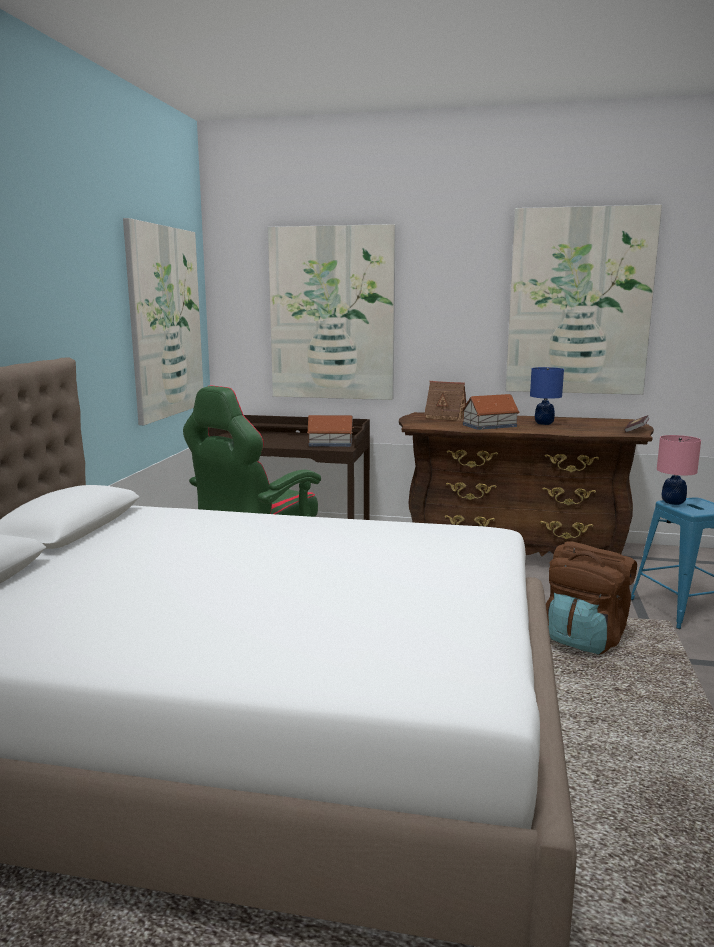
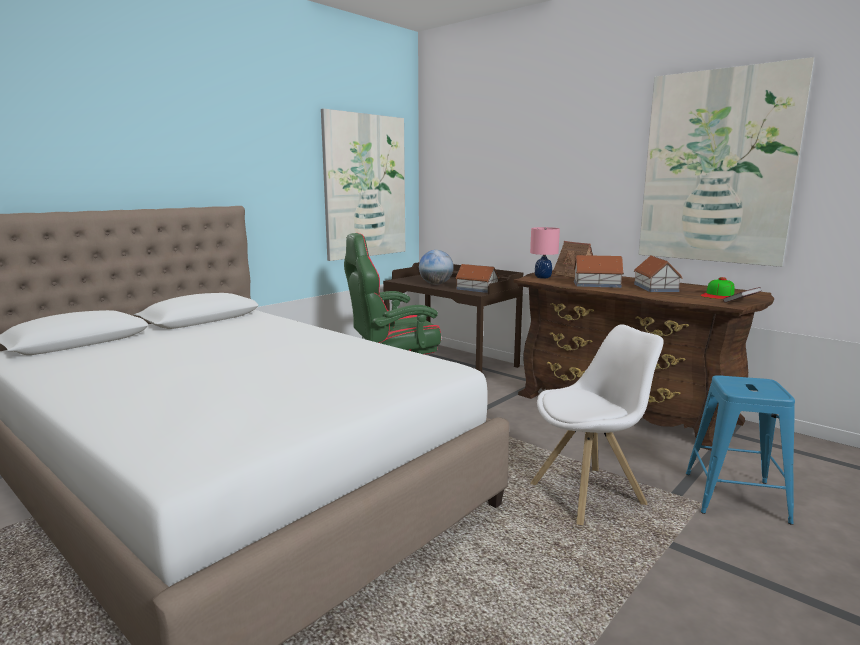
camera: 30 degrees right, 0 degrees up
picture [268,224,396,400] -> none
blue table lamp [530,367,564,425] -> toy house [634,256,683,292]
brown backpack [546,541,637,655] -> white chair [530,324,664,525]
pink table lamp [657,435,701,505] -> pink table lamp moved to [530,227,560,279]
none -> globe [419,250,453,285]
none -> cap [700,277,735,299]

